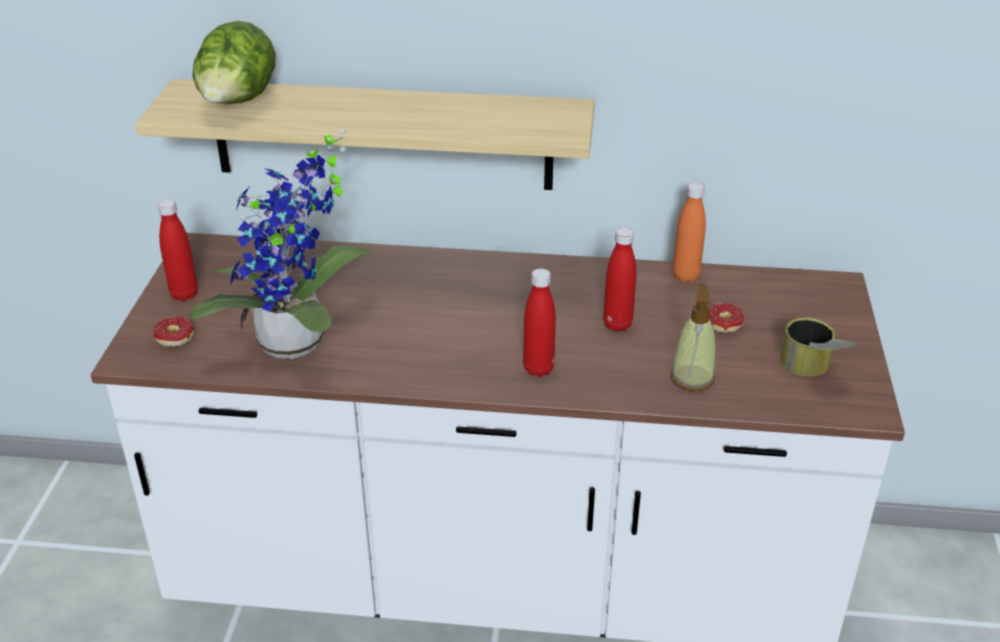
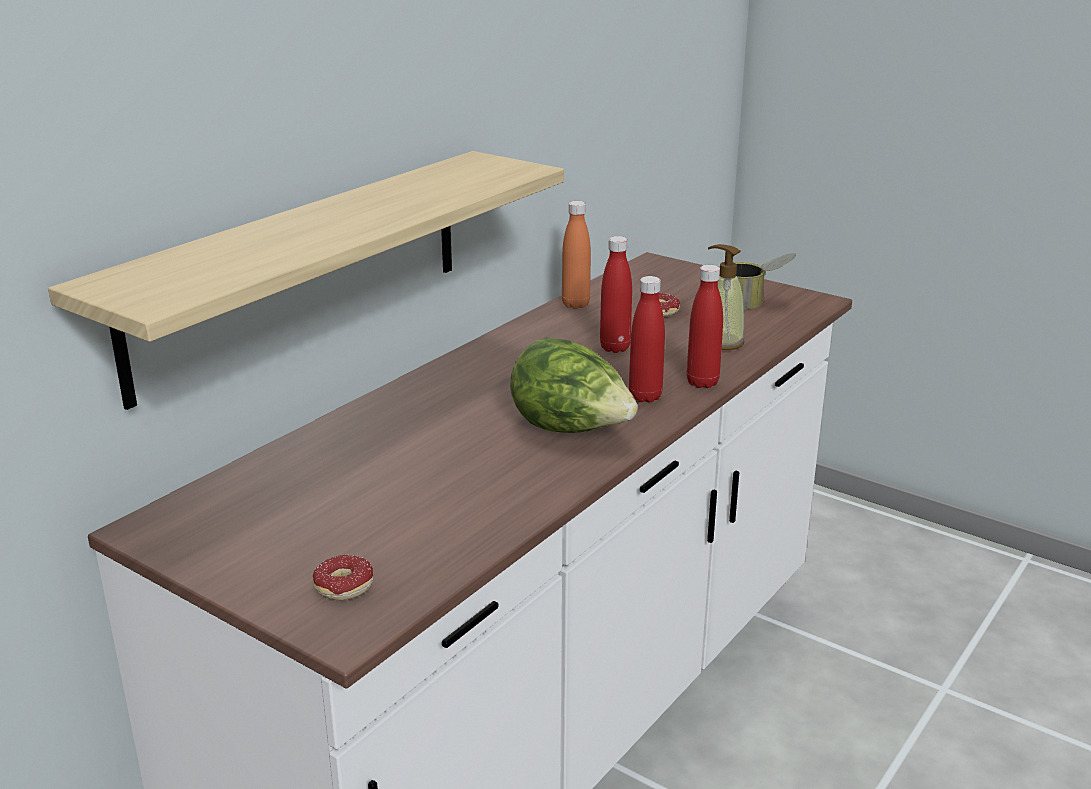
camera: 60 degrees left, 10 degrees down
red bottle [158,199,198,301] -> red bottle moved to [687,265,723,388]
potted plant [190,128,374,359] -> none
lettuce [192,21,276,104] -> lettuce moved to [510,338,638,433]

